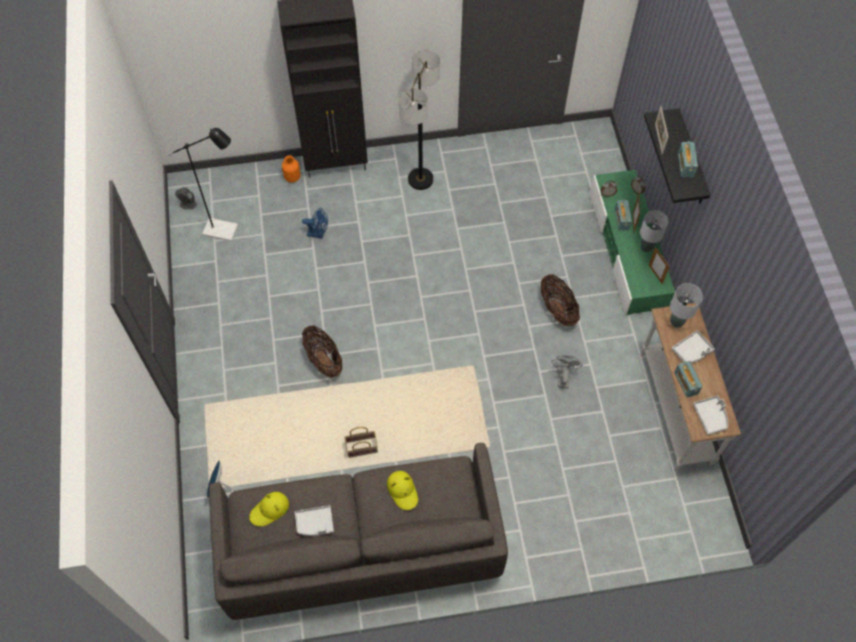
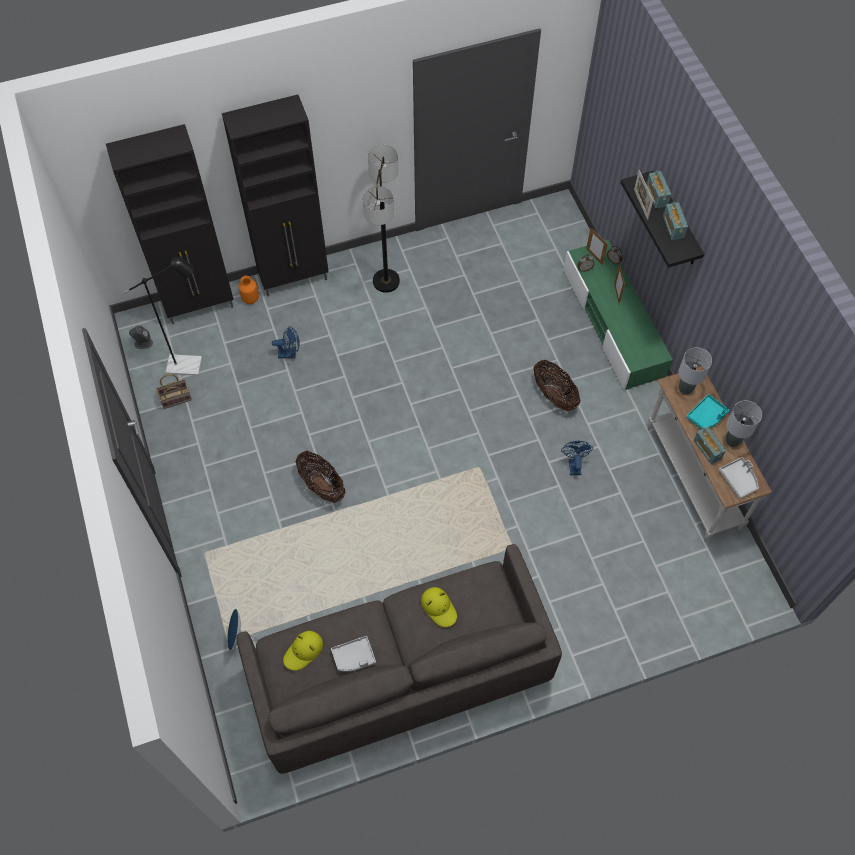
camera: 10 degrees left, 0 degrees up
basket [344,427,378,458] -> basket moved to [156,374,192,409]
grey fan [552,355,583,389] -> blue fan [561,441,593,475]
radio [615,199,632,231] -> radio moved to [646,170,671,208]
grey table lamp [640,210,669,253] -> grey table lamp moved to [726,400,762,447]
picture frame [649,247,669,284] -> picture frame moved to [586,228,608,265]
grey tray [672,330,715,363] -> turquoise tray [687,394,729,429]
none -> black cabinet [106,124,234,324]

